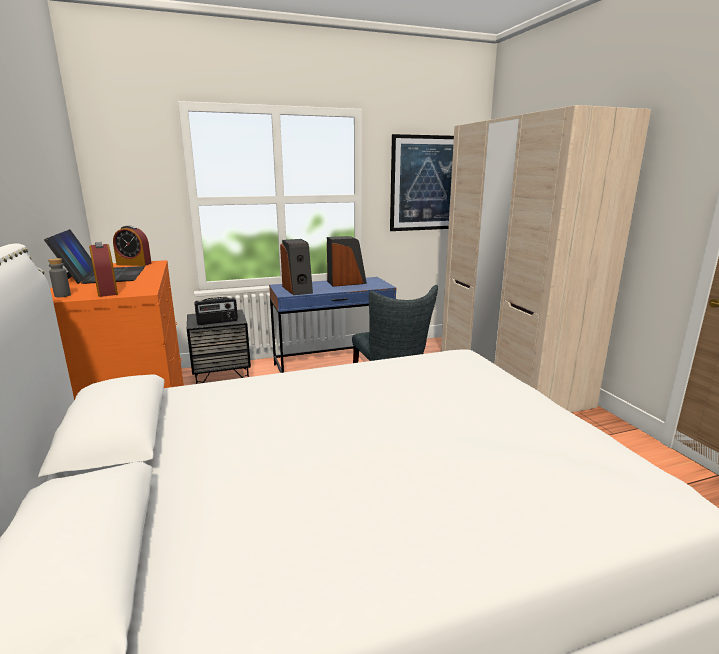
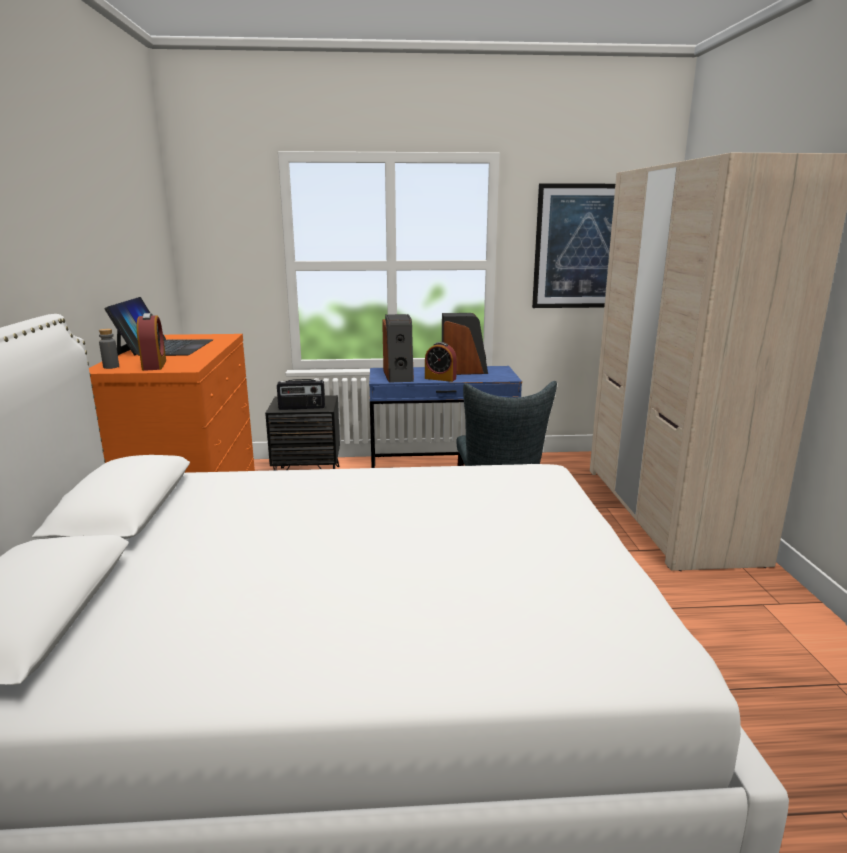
camera: 15 degrees right, 0 degrees up
alarm clock [113,225,152,266] -> alarm clock moved to [425,342,457,382]

